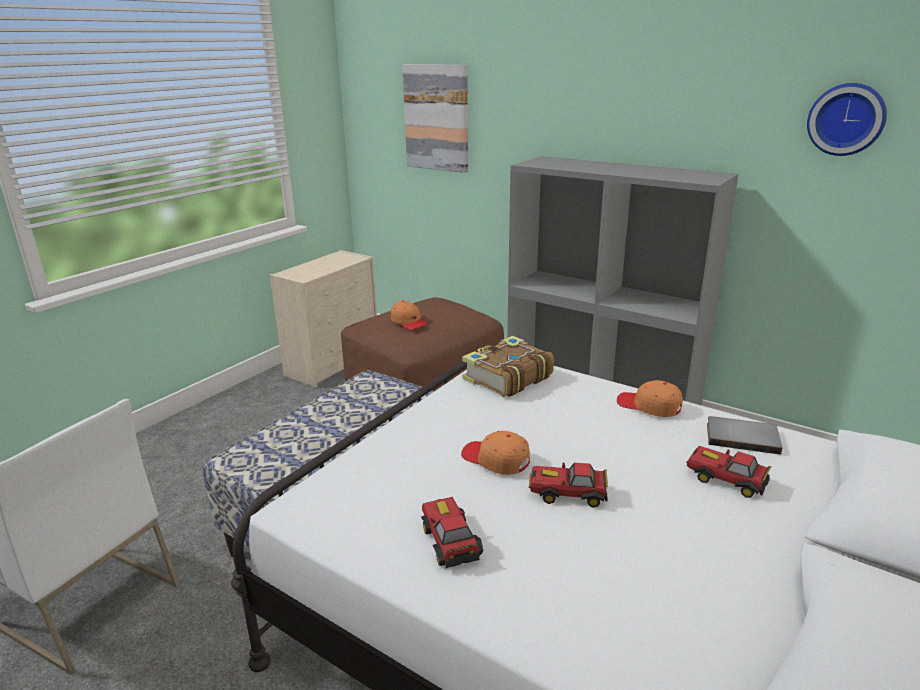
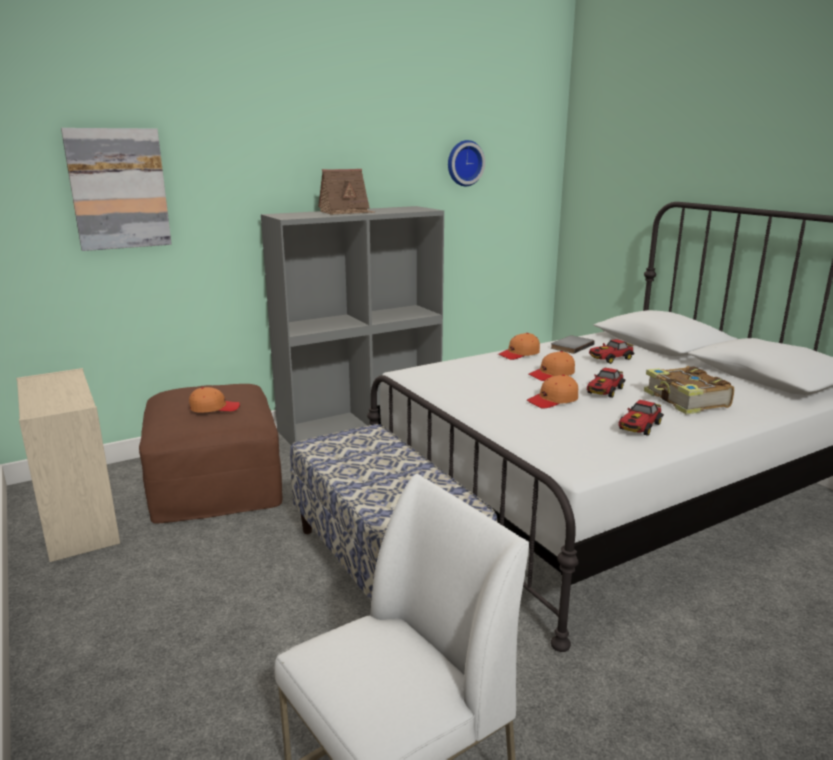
camera: 65 degrees left, 5 degrees down
toy car [421,497,483,568] -> toy car turned 60 degrees counterclockwise [619,400,664,436]
book [462,336,554,397] -> book moved to [644,366,734,414]
none -> toy house [318,169,374,215]
none -> orange cap [529,351,575,381]

